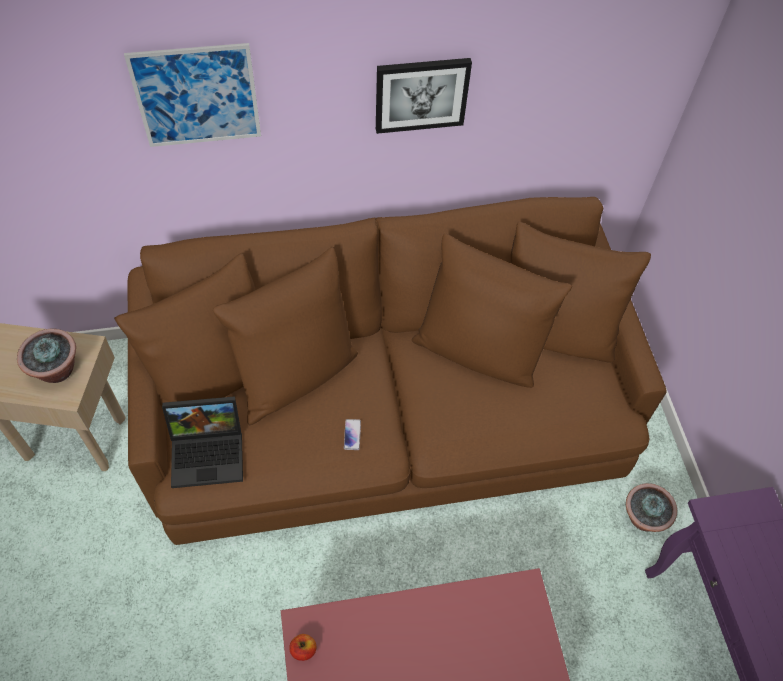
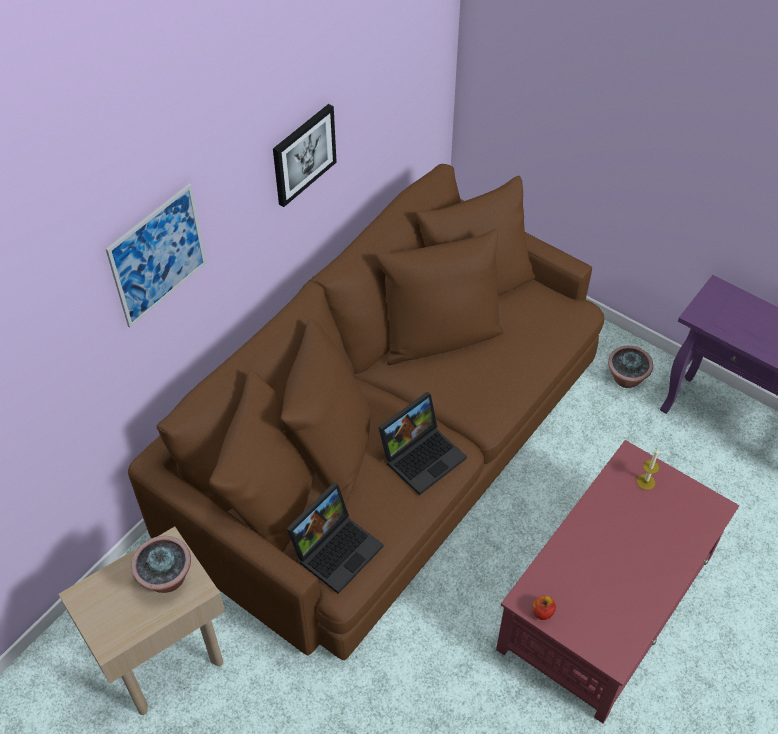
camera: 40 degrees left, 5 degrees down
phone [344,419,361,450] -> laptop [378,392,467,495]
none -> candle [637,449,659,490]

